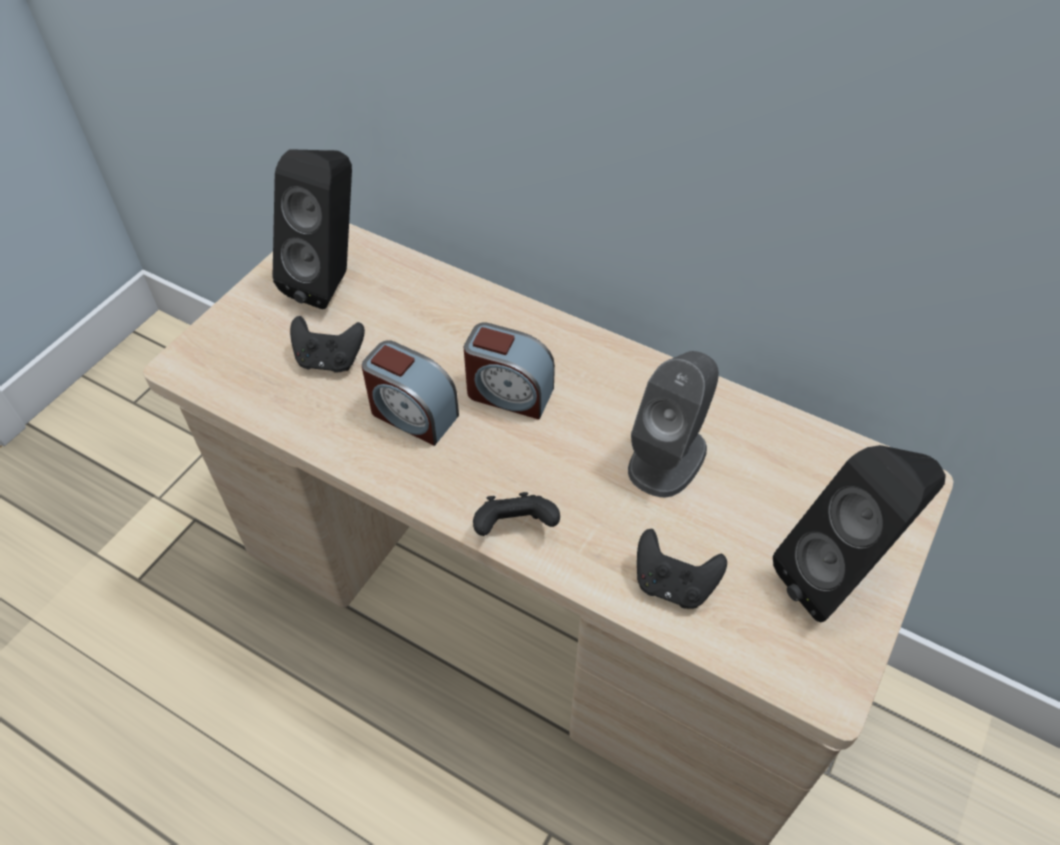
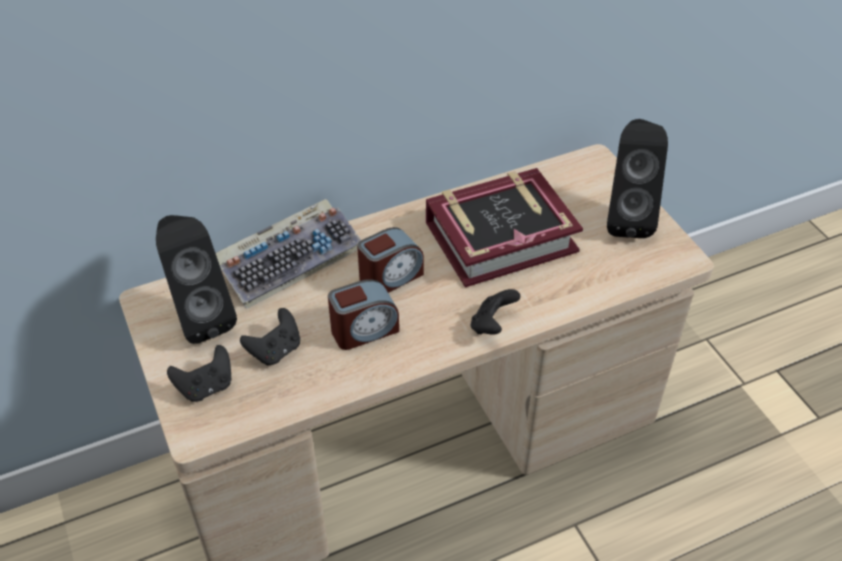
camera: 55 degrees left, 5 degrees down
grey speaker [628,351,719,498] -> book [426,168,583,287]
black game controller [637,529,727,609] -> black game controller moved to [167,345,231,402]
none -> keyboard [216,199,361,309]

